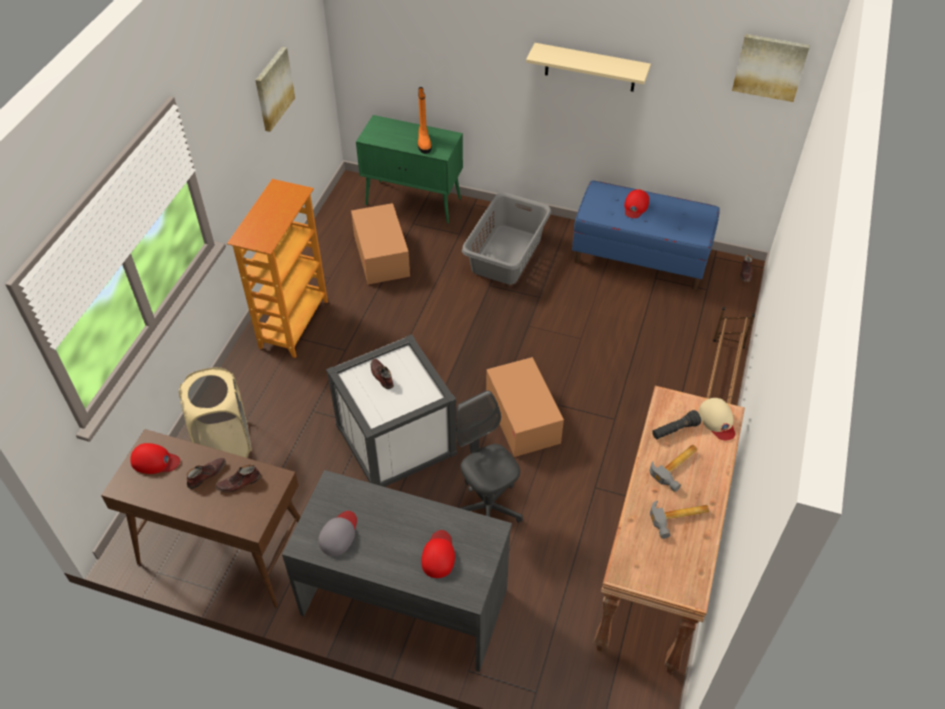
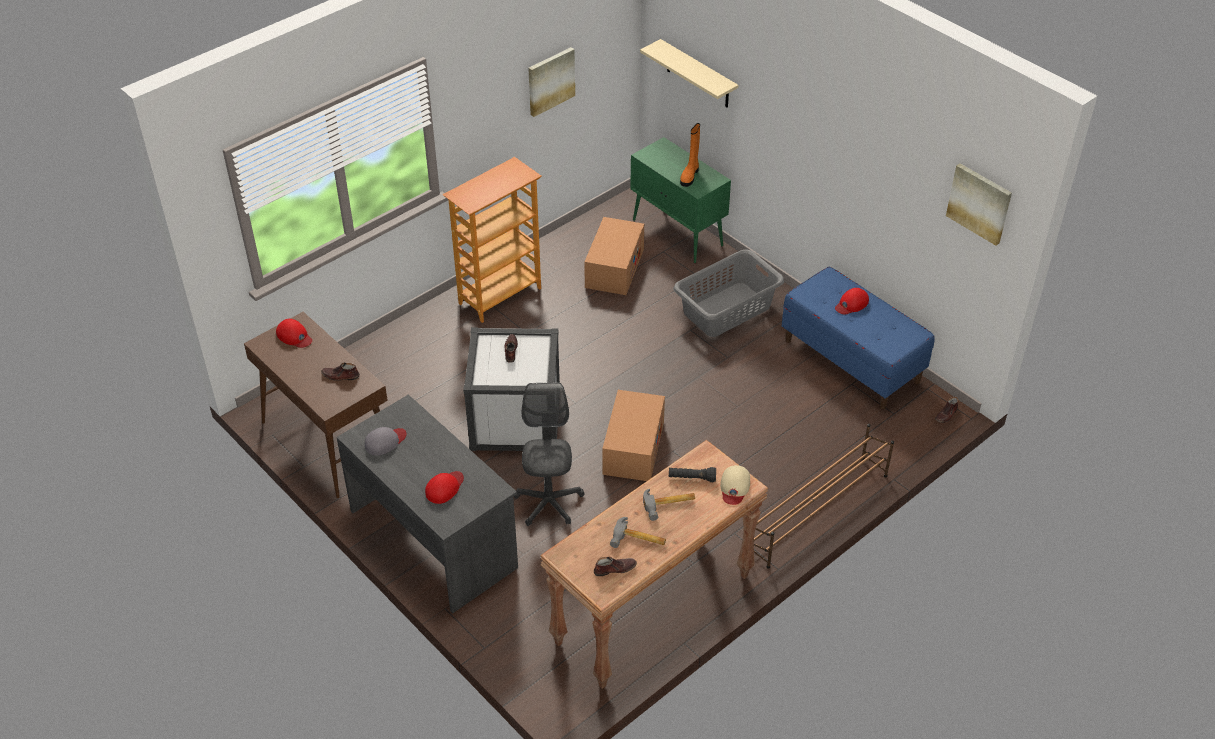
camera: 30 degrees right, 5 degrees down
beige laundry basket [179,367,252,458] -> none
brown shoe [187,457,226,489] -> brown shoe moved to [594,557,637,576]
beige shelf [526,43,651,92] -> beige shelf moved to [640,39,738,107]

